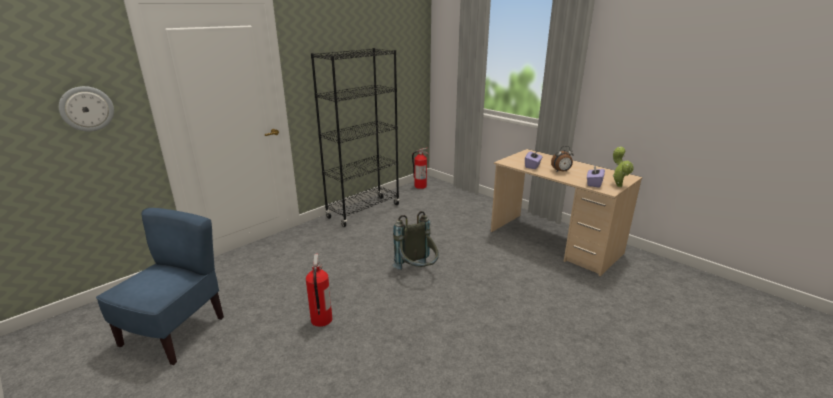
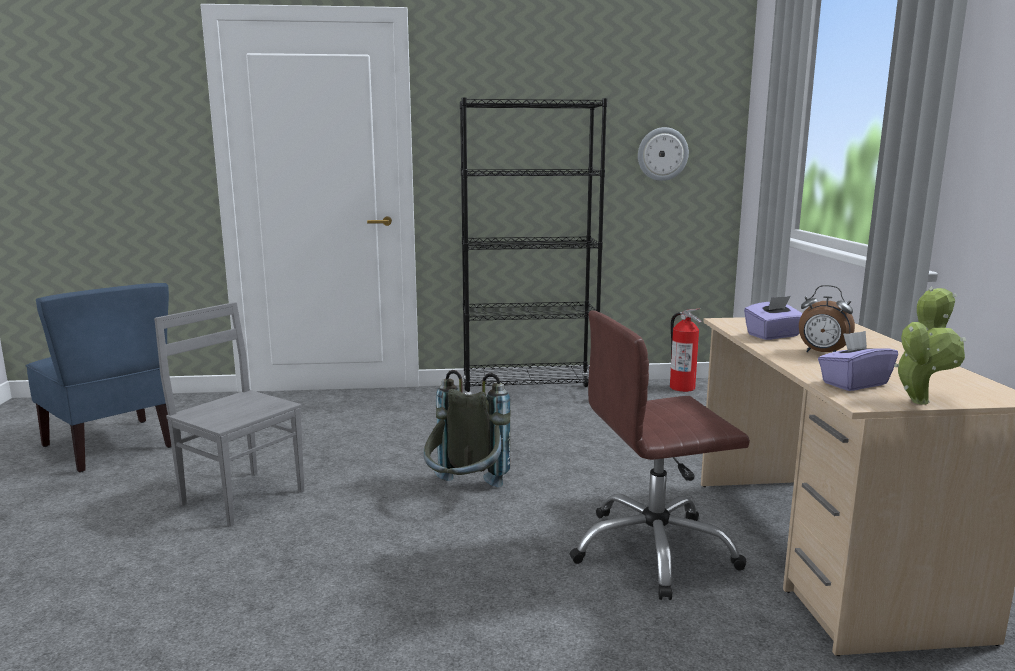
camera: 40 degrees right, 10 degrees down
wall clock [59,86,114,132] -> wall clock moved to [638,127,689,181]
blue chair [96,208,224,365] -> blue chair turned 75 degrees clockwise [26,283,172,473]
fire extinguisher [306,254,332,327] -> grey chair [154,302,304,527]
none -> brown office chair [570,310,750,600]

